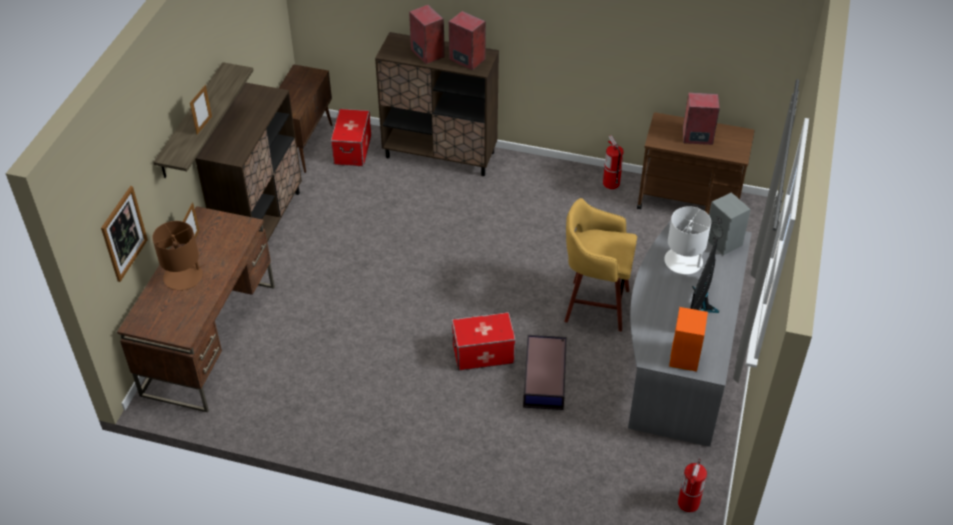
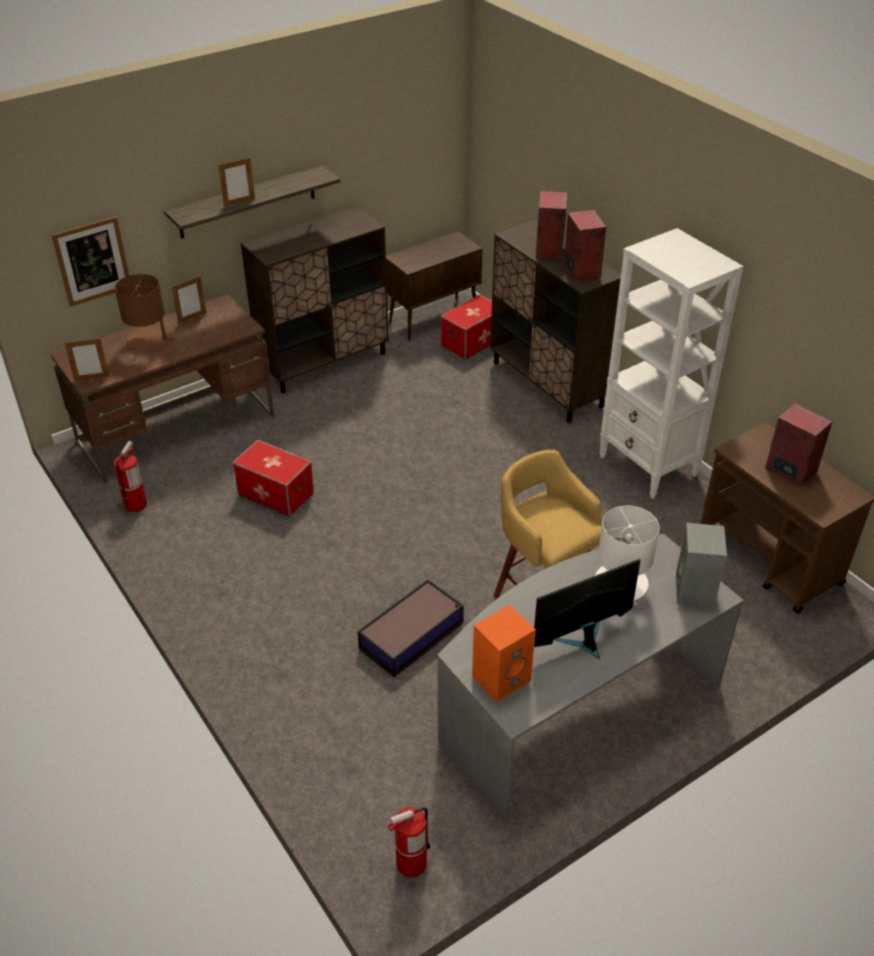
camera: 40 degrees right, 5 degrees down
storage box [452,312,516,370] -> storage box moved to [232,440,314,517]
fire extinguisher [603,135,624,189] -> fire extinguisher moved to [113,441,147,512]
none -> picture frame [64,337,109,381]
none -> white bookcase [599,228,743,499]

